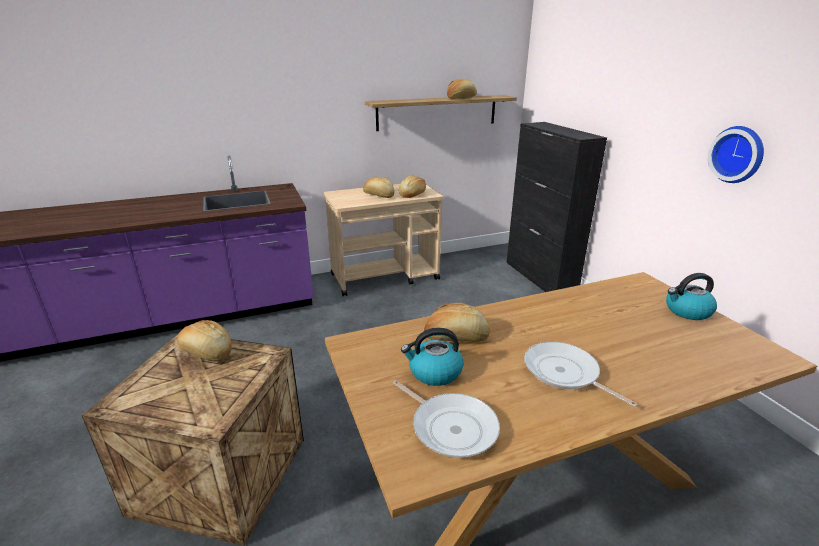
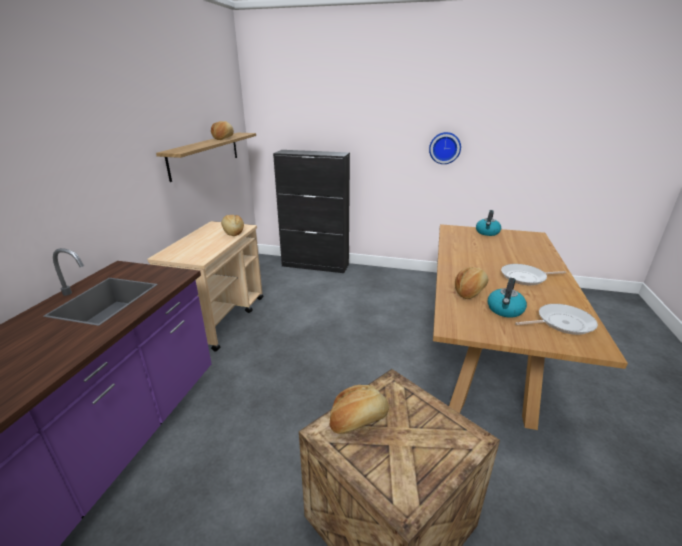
camera: 55 degrees left, 0 degrees up
bread [363,177,394,198] -> none

